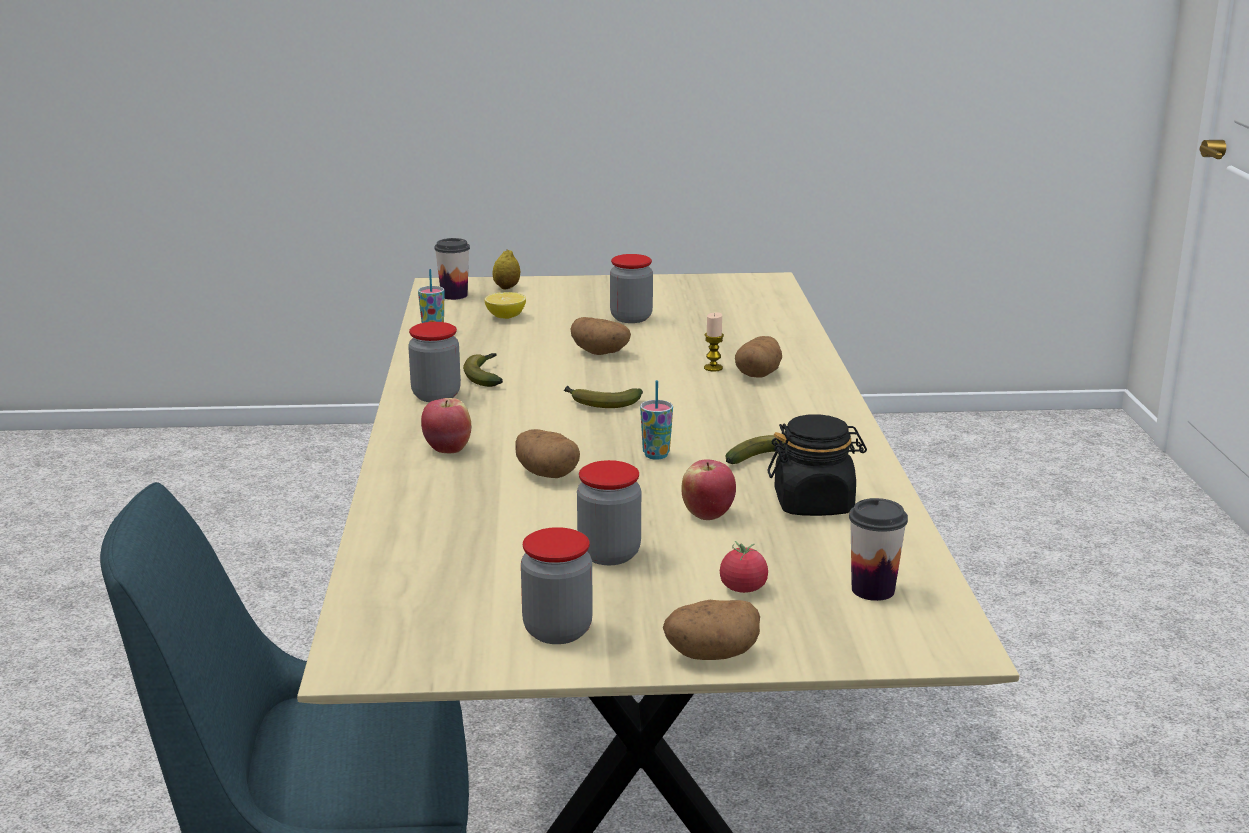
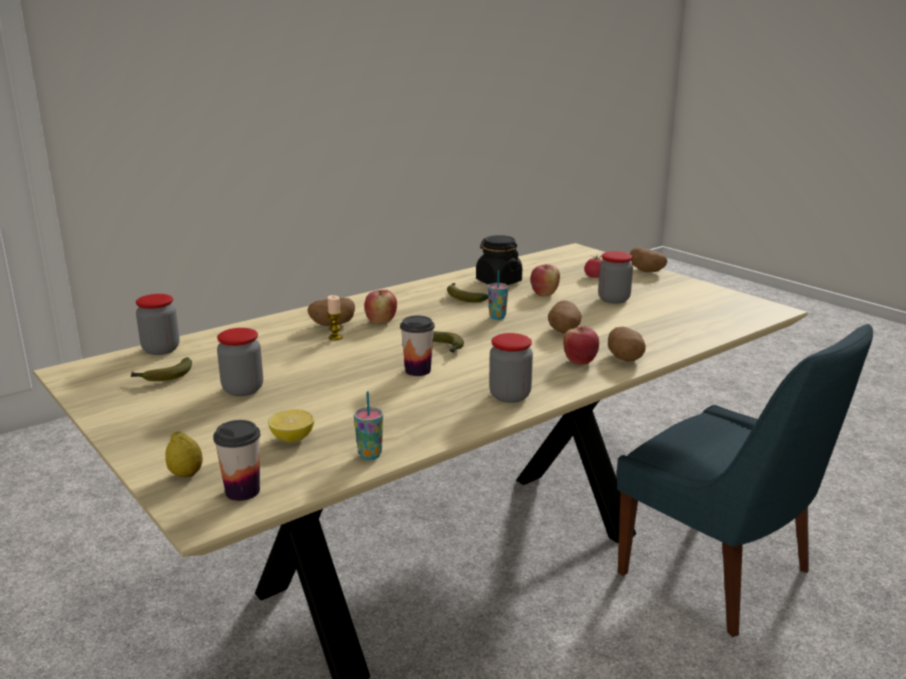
camera: 125 degrees left, 0 degrees up
banana [463,353,503,387] -> banana moved to [130,357,192,381]
jar [521,527,593,644] -> jar moved to [136,294,179,355]
potato [570,317,631,355] -> potato moved to [608,327,646,362]
cup [849,498,908,601] -> cup moved to [400,316,435,376]
none -> apple [364,290,397,324]

